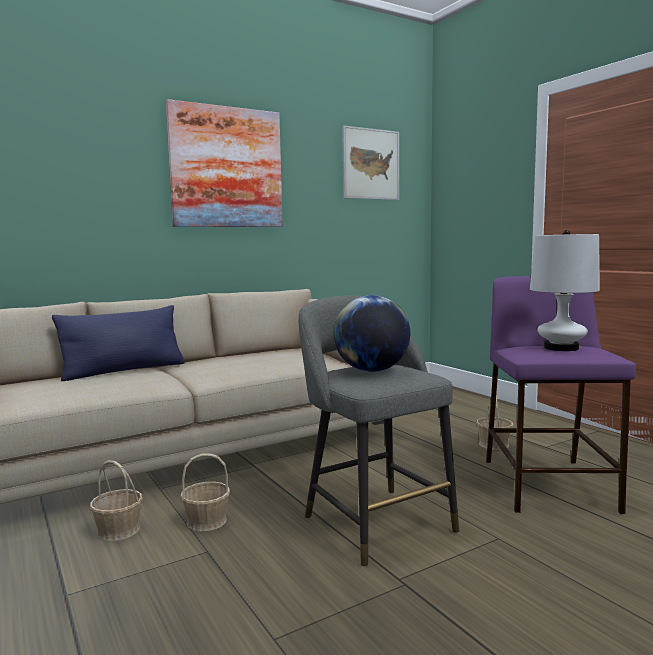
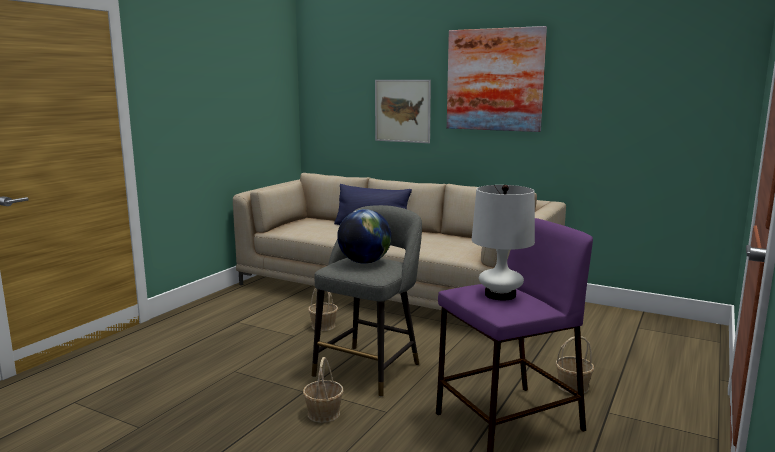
camera: 60 degrees right, 5 degrees up
basket [90,460,143,541] -> basket moved to [303,357,344,423]
picture [342,125,399,200] -> picture moved to [375,80,431,143]

